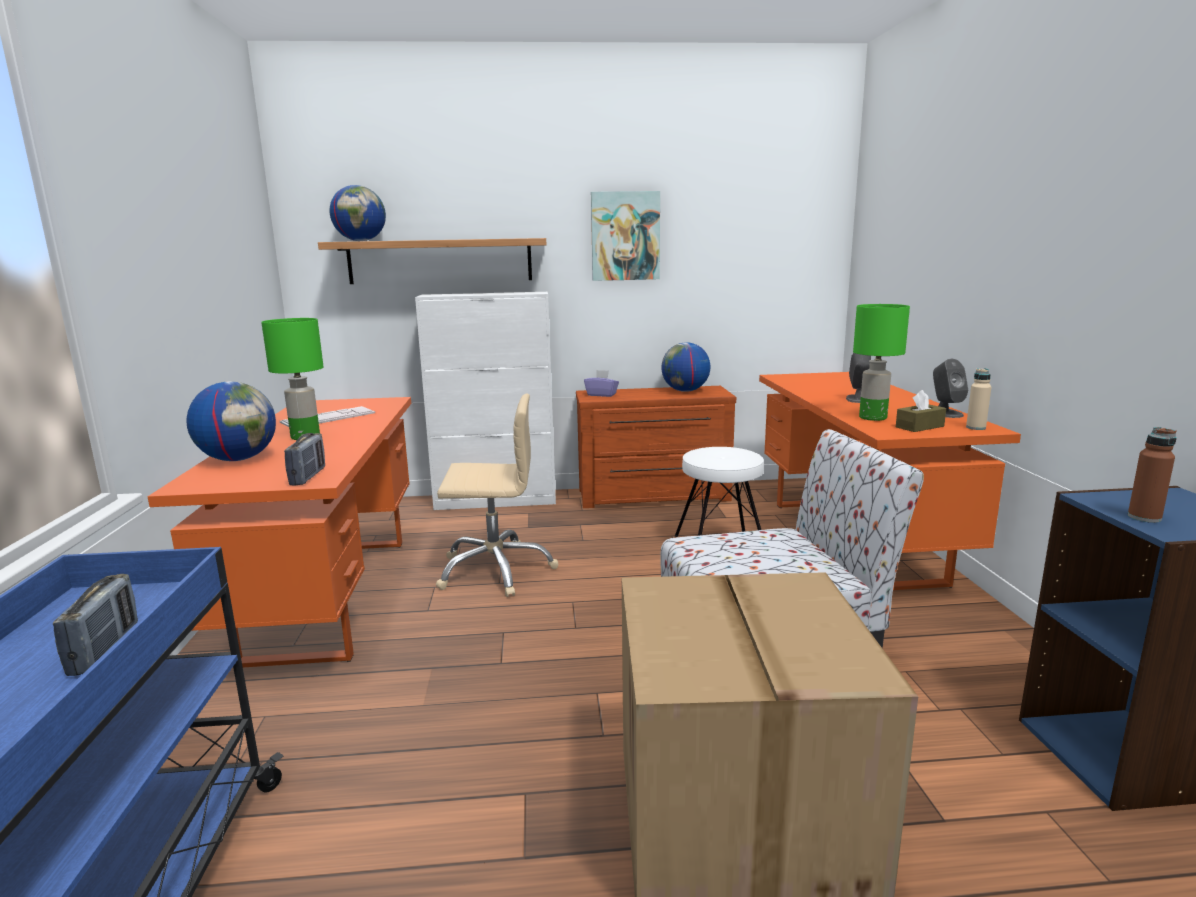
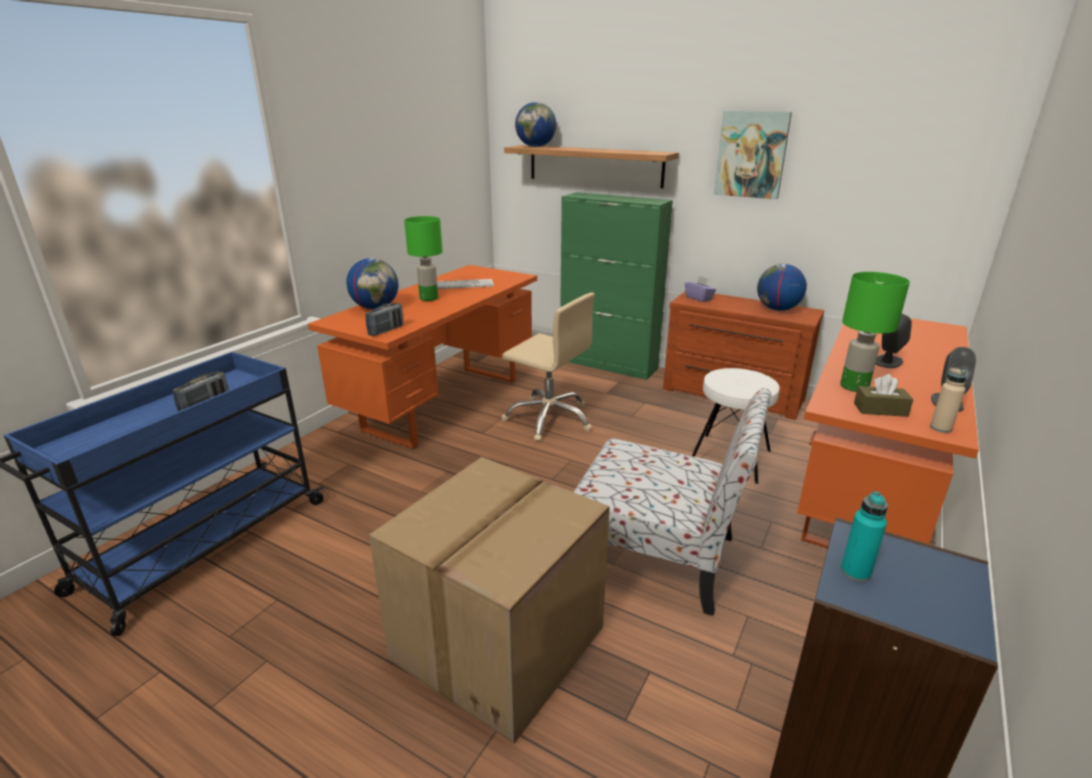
camera: 35 degrees right, 10 degrees up
white cabinet [415,292,556,510] -> green cabinet [560,192,673,380]
brown bottle [1128,427,1177,523] -> turquoise bottle [841,491,888,582]

